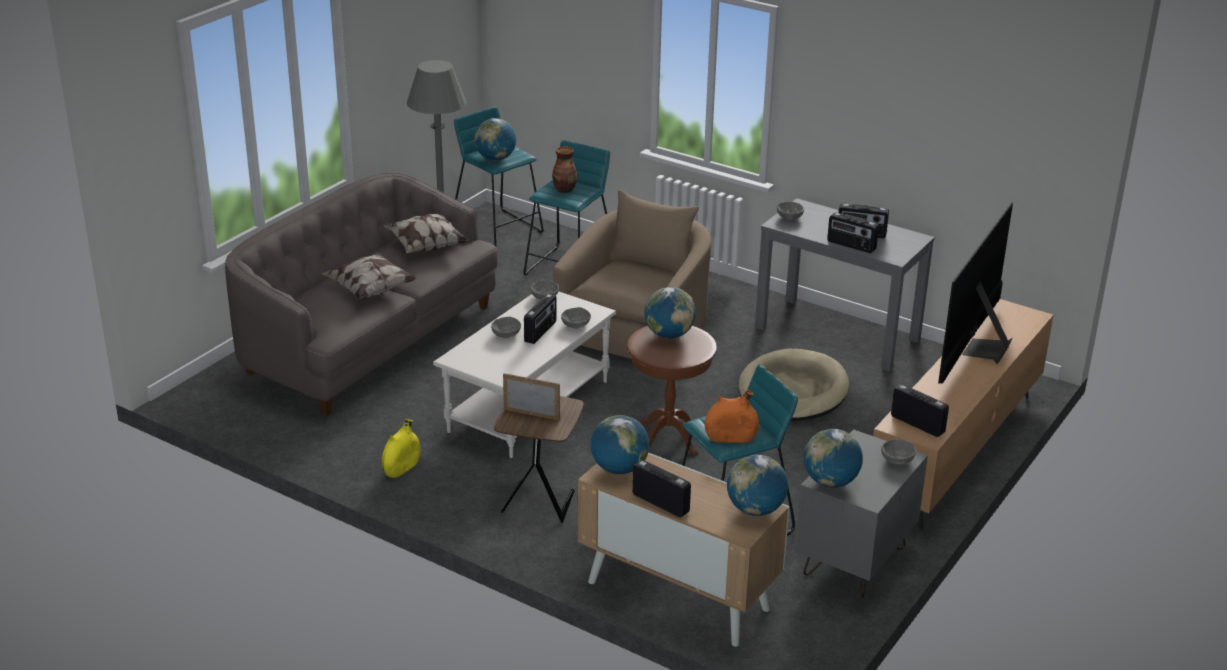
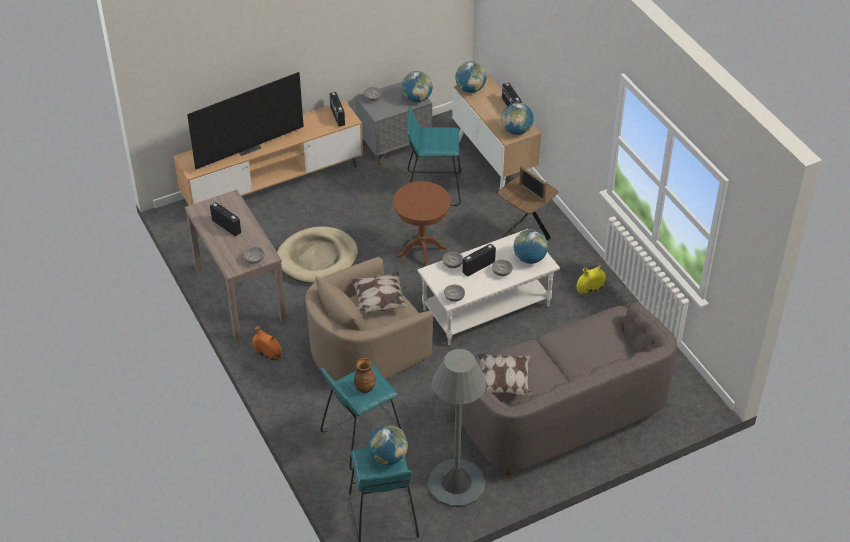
camera: 150 degrees left, 15 degrees up
pillow [321,252,417,300] -> pillow moved to [350,272,409,316]
globe [644,287,696,338] -> globe moved to [513,229,548,264]
orange vase [705,389,759,443] -> orange vase moved to [252,326,282,360]
grey console table [755,198,935,372] -> brown console table [185,190,287,339]
radio [827,212,879,253] -> none

